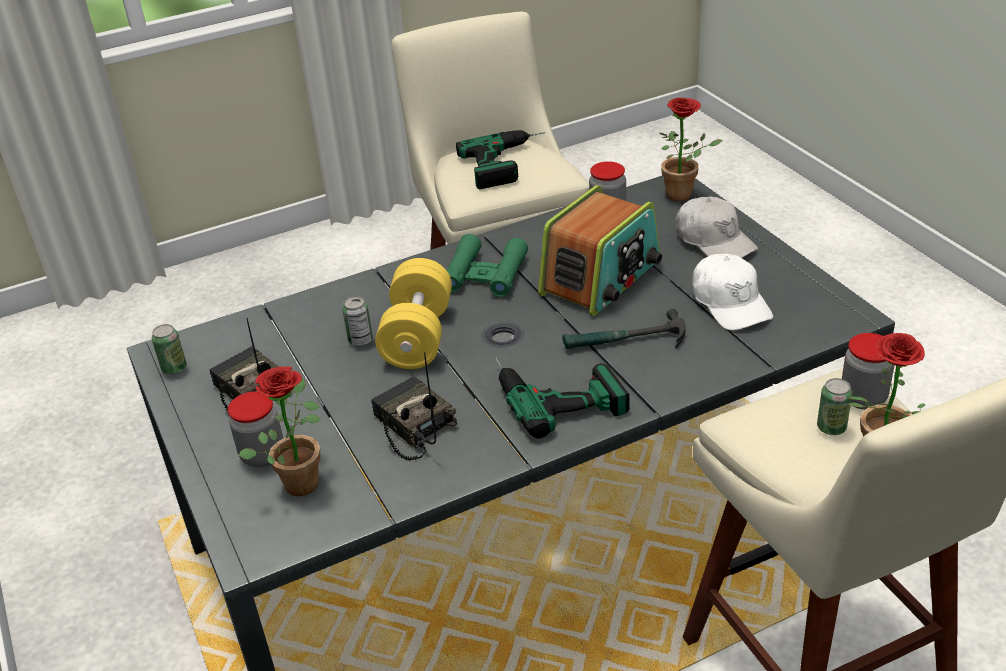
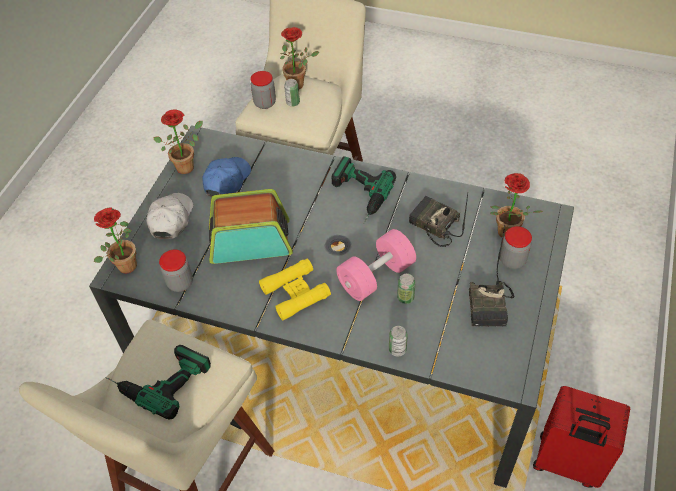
camera: 135 degrees left, 15 degrees up
can [152,324,187,375] -> can moved to [389,326,408,357]
radio [371,352,457,460] -> radio turned 120 degrees clockwise [409,193,468,247]
yellow dumbbell [375,258,452,369] -> pink dumbbell [336,229,416,301]
green binoculars [447,234,528,297] -> yellow binoculars [259,258,331,321]
hammer [562,309,686,349] -> none
white cap [692,254,773,331] -> blue cap [202,157,251,197]
none -> potted plant [153,110,203,174]
none -> red suitcase [533,386,630,488]

